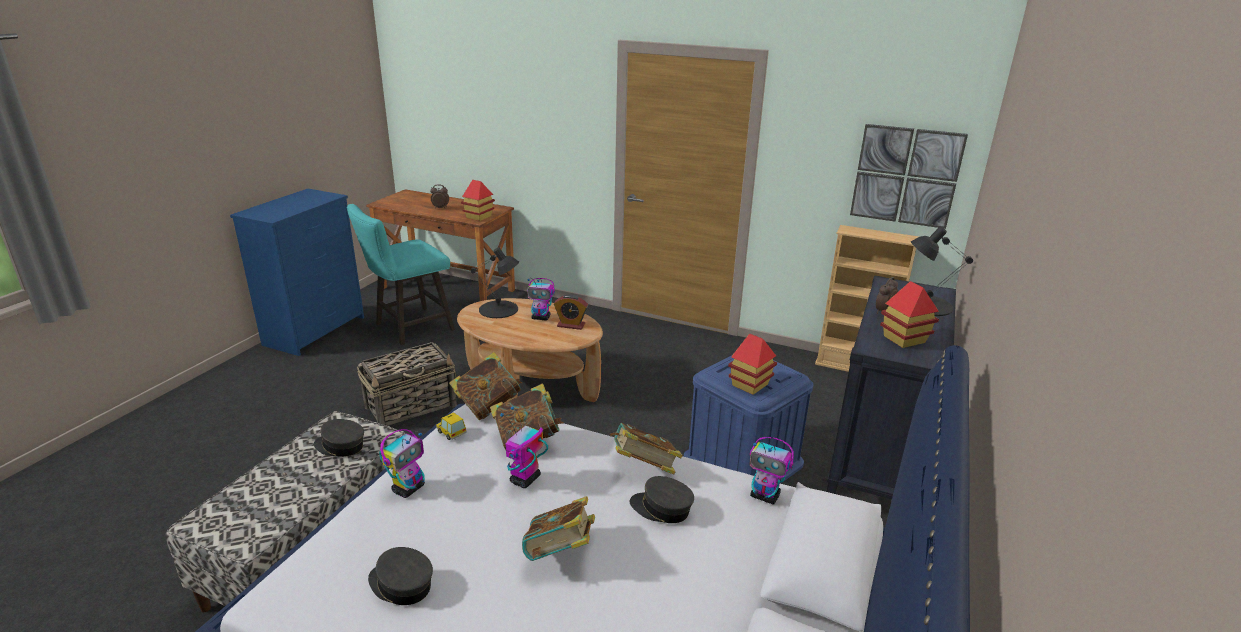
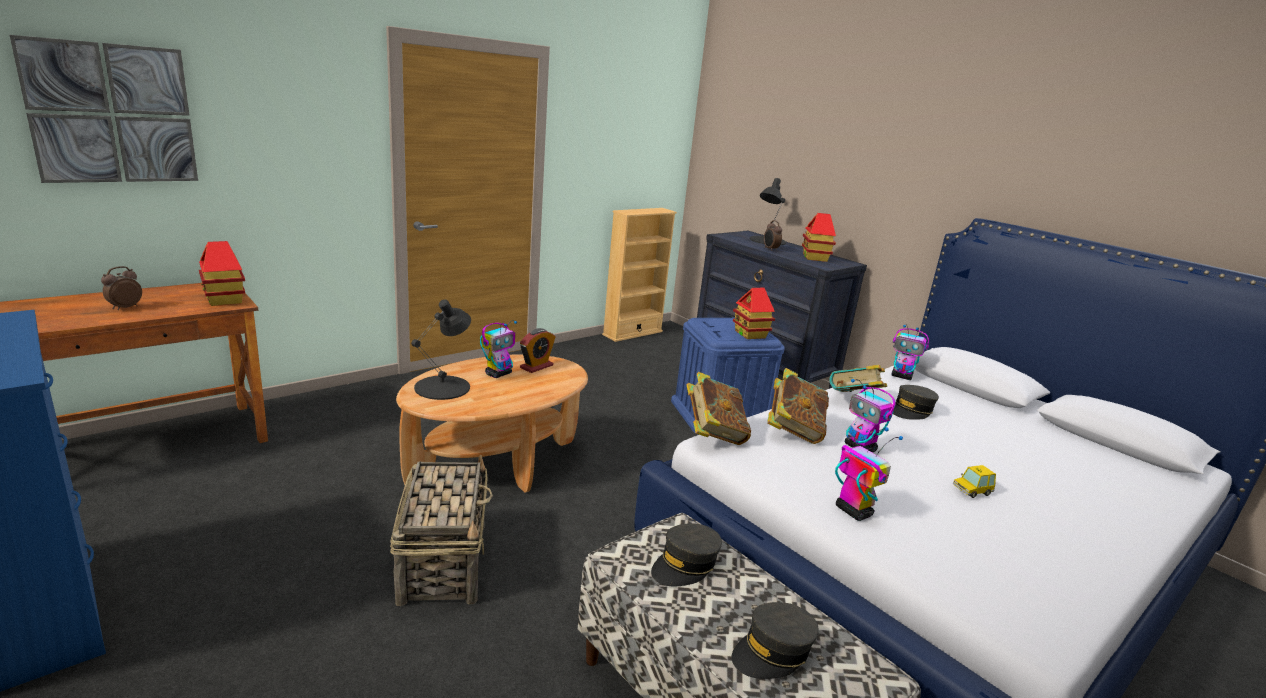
camera: 65 degrees left, 5 degrees down
turquoise stool [347,204,455,345] -> none
grey cap [368,547,433,605] -> grey cap moved to [732,602,819,679]
toy car [436,412,467,440] -> toy car moved to [953,465,996,498]
book [522,496,595,561] -> none
toy robot [749,437,794,504] -> toy robot turned 60 degrees clockwise [892,325,929,380]
picture [850,124,968,229] -> picture moved to [10,35,198,183]

